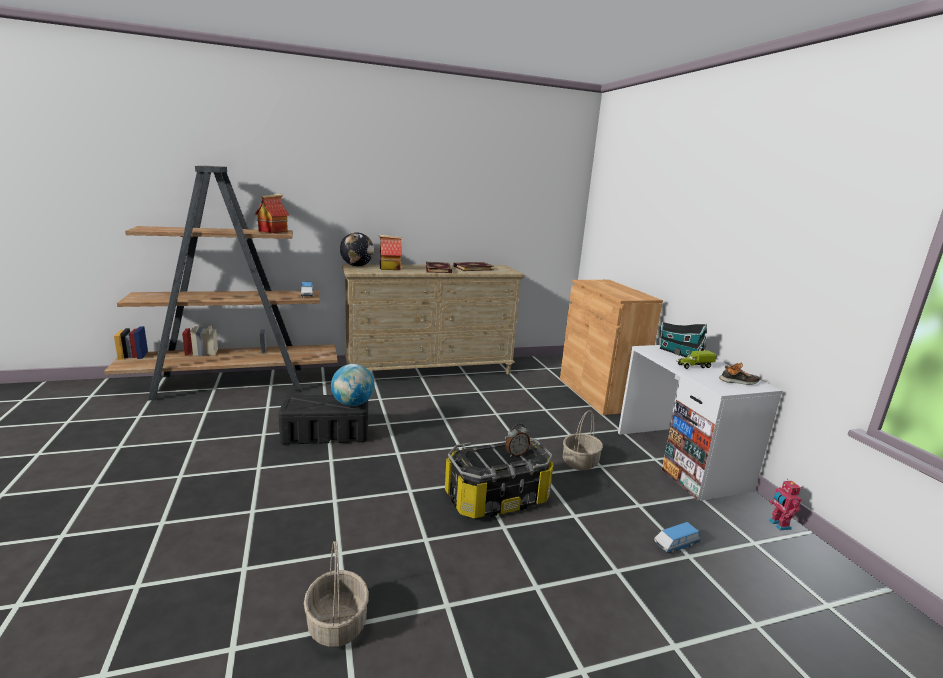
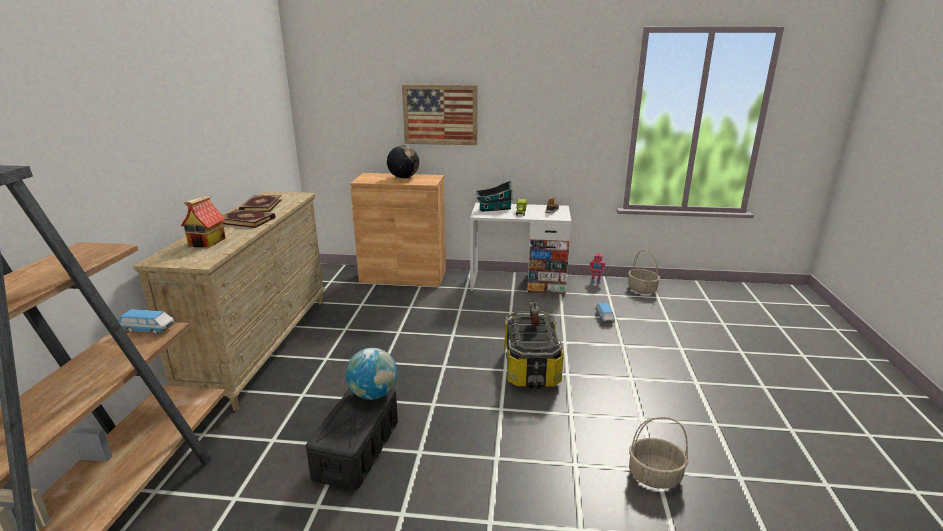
camera: 65 degrees left, 5 degrees up
toy house [255,194,289,233] -> none
globe [340,232,374,266] -> globe moved to [387,145,419,178]
basket [563,410,603,470] -> basket moved to [628,250,660,294]
none -> picture [402,84,478,145]

